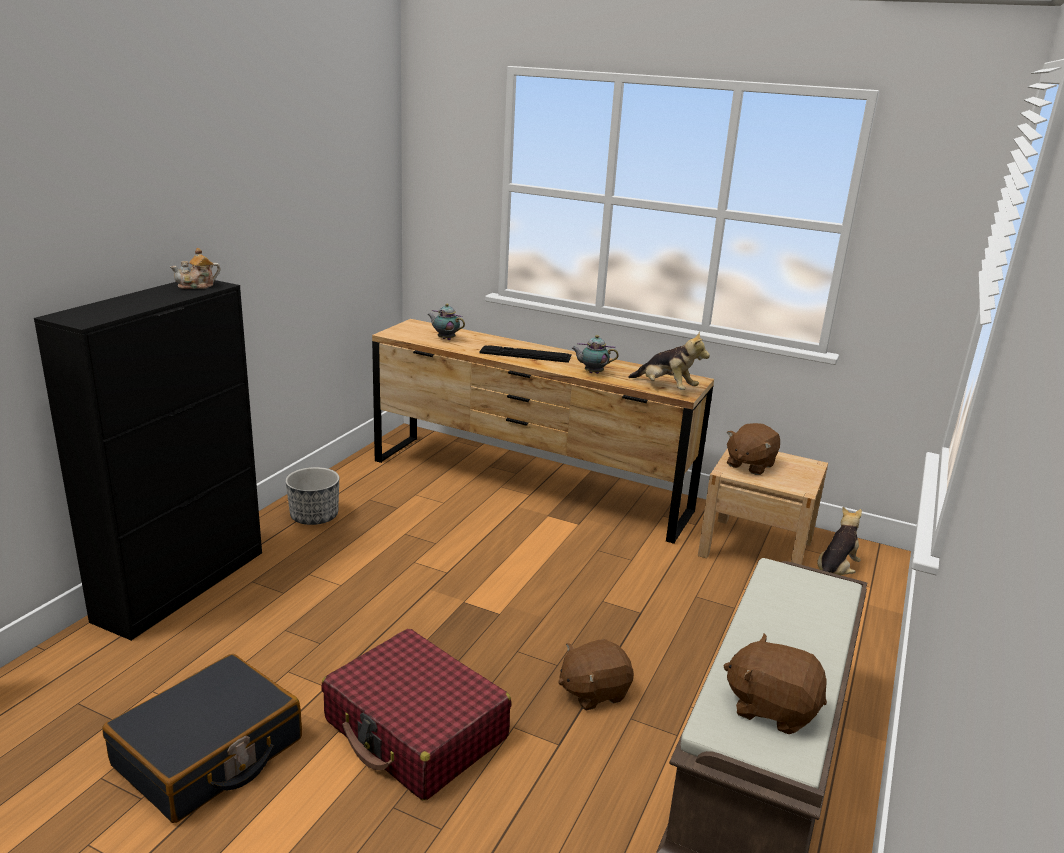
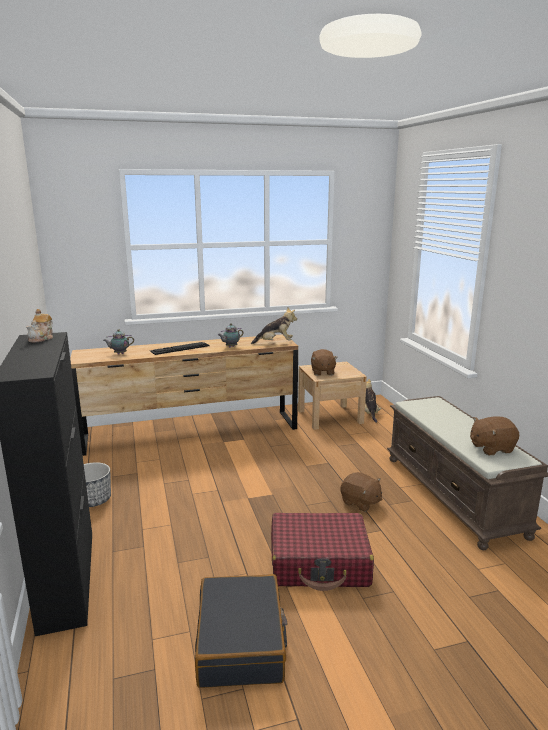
camera: 40 degrees left, 5 degrees down
brown plush toy [558,639,634,711] -> brown plush toy turned 75 degrees counterclockwise [341,472,382,512]

